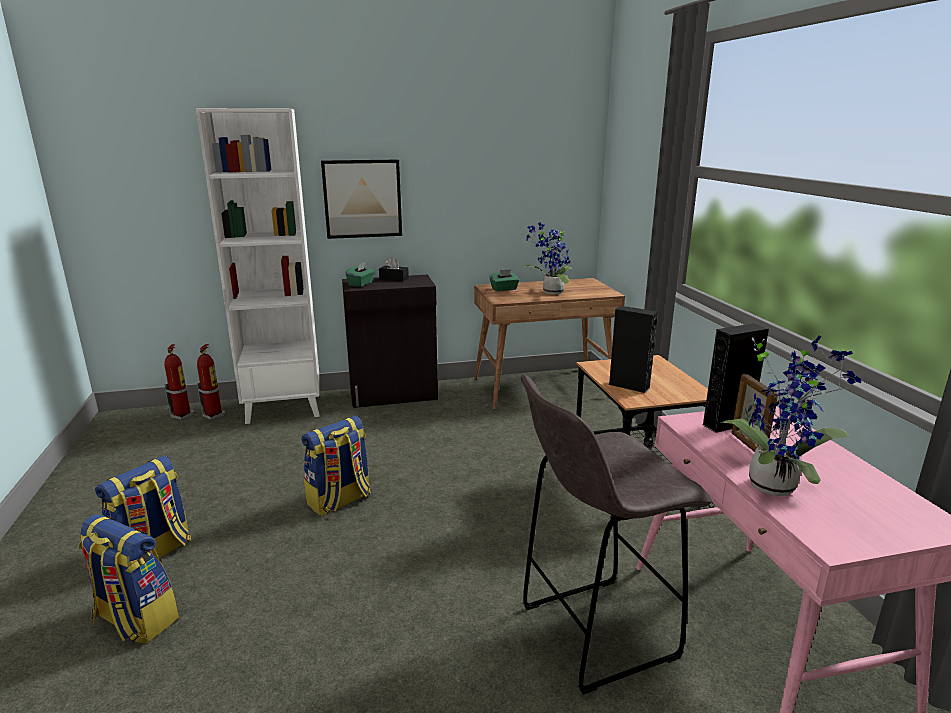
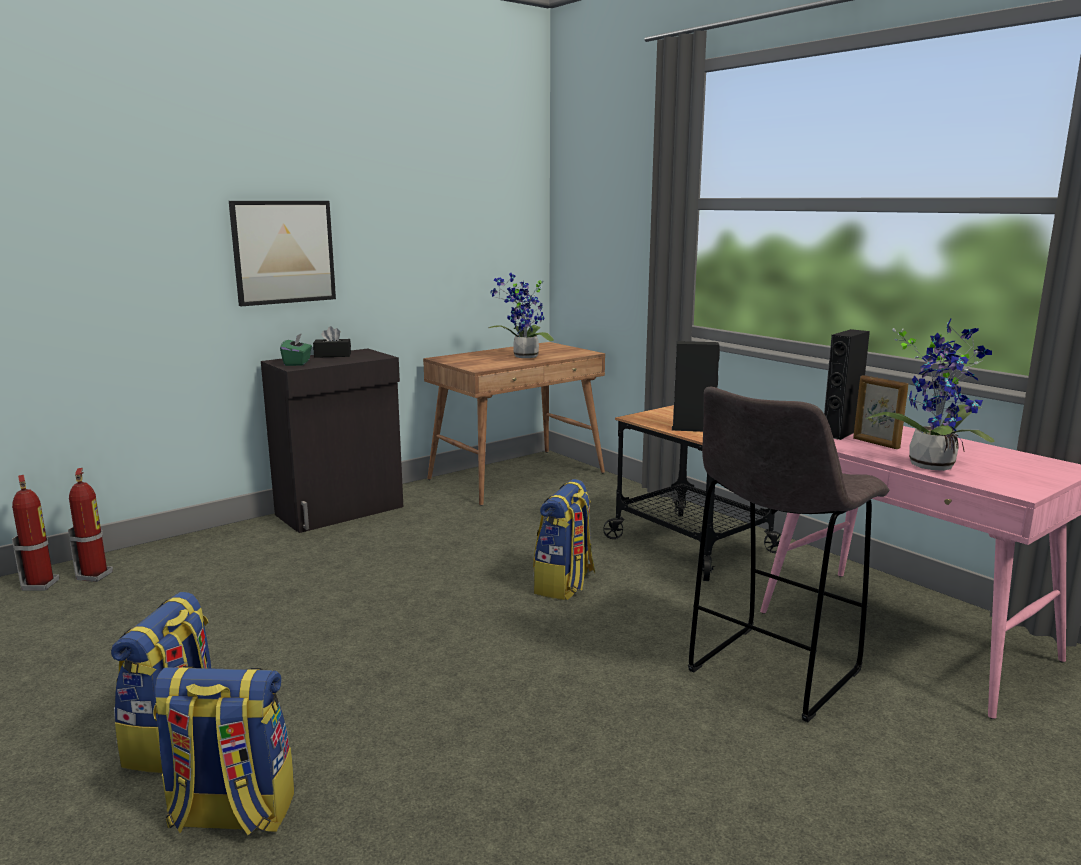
camera: 25 degrees left, 5 degrees down
white bookcase [196,108,319,424] -> none
backpack [301,416,371,516] -> backpack moved to [533,479,595,600]
green tissue box [489,269,519,291] -> none

